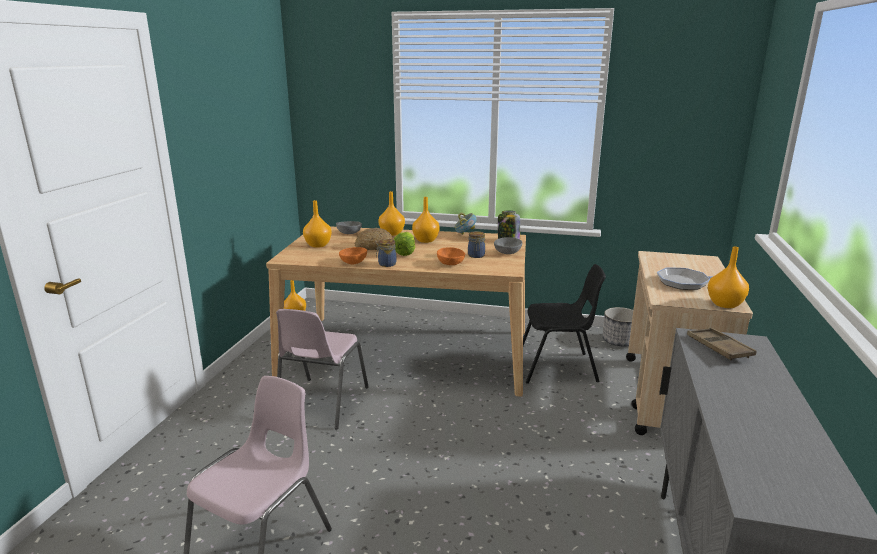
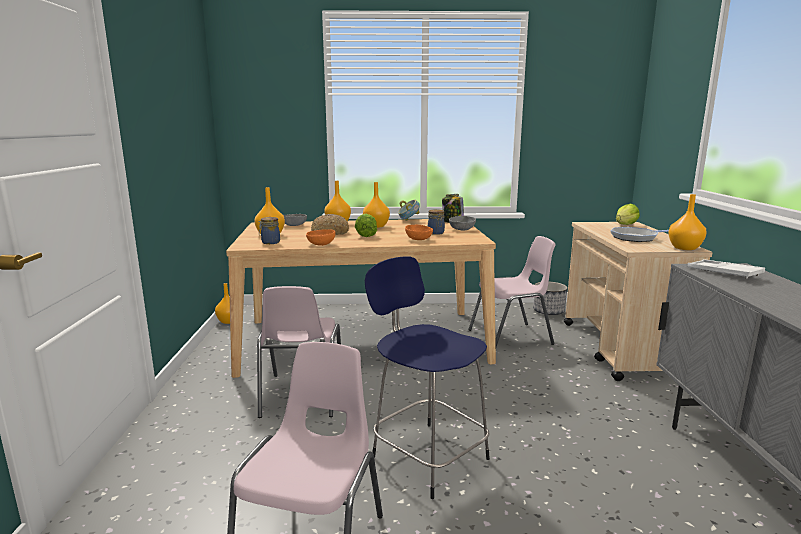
camera: 15 degrees left, 5 degrees down
jar [376,239,396,267] -> jar moved to [258,217,280,244]
black chair [523,264,606,384] -> pink chair [468,236,556,347]
brown tray [687,328,757,360] -> white tray [687,259,765,279]
none -> blue stool [365,256,490,499]
none -> lettuce [616,203,640,225]

